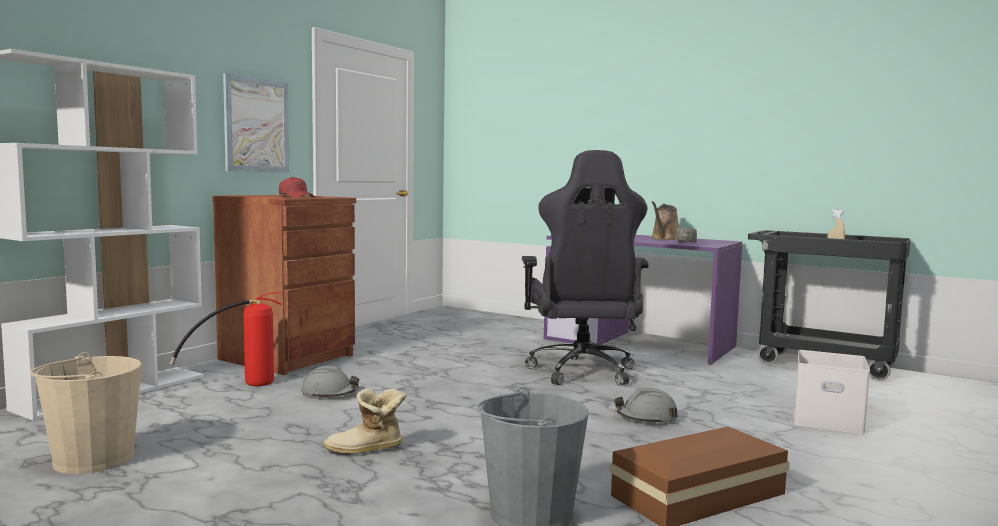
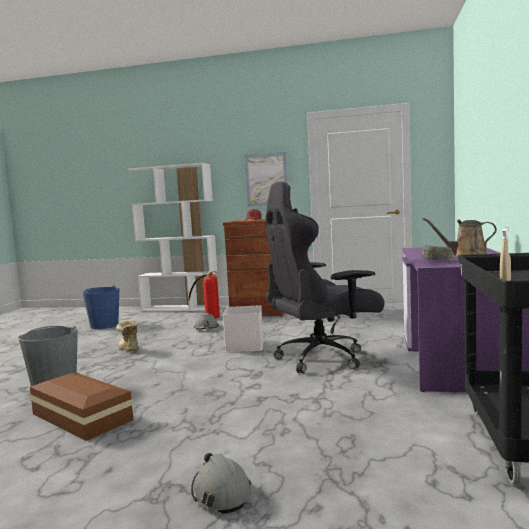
camera: 70 degrees right, 0 degrees up
beige bucket [30,352,142,474] -> blue bucket [83,285,119,329]
grey hard hat [614,388,678,424] -> grey hard hat moved to [191,453,251,514]
white storage box [794,350,870,435] -> white storage box moved to [223,305,264,352]

